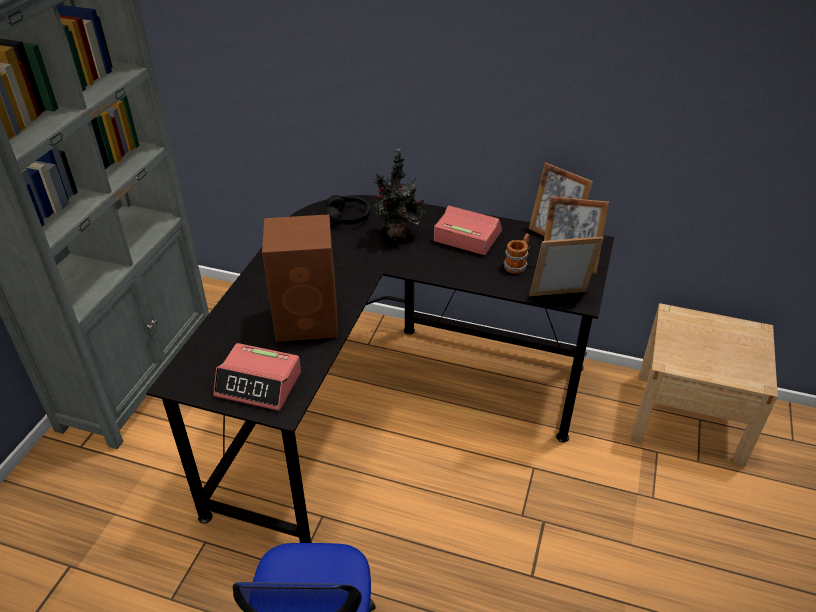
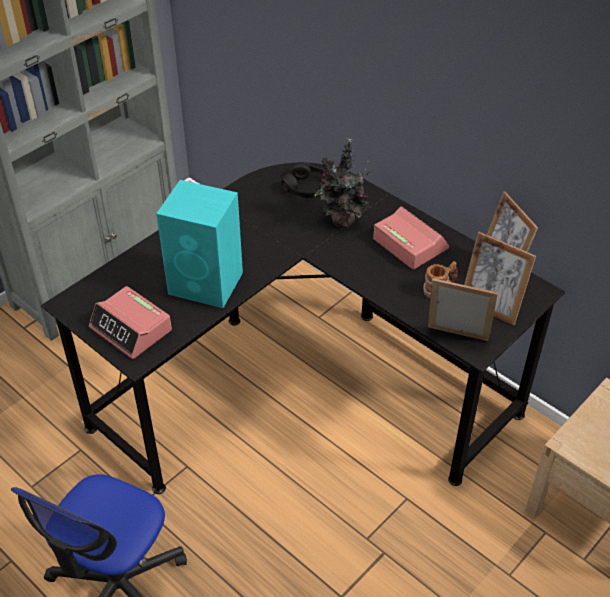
camera: 25 degrees right, 5 degrees up
brown speaker [262,214,338,342] -> turquoise speaker [156,180,243,308]

